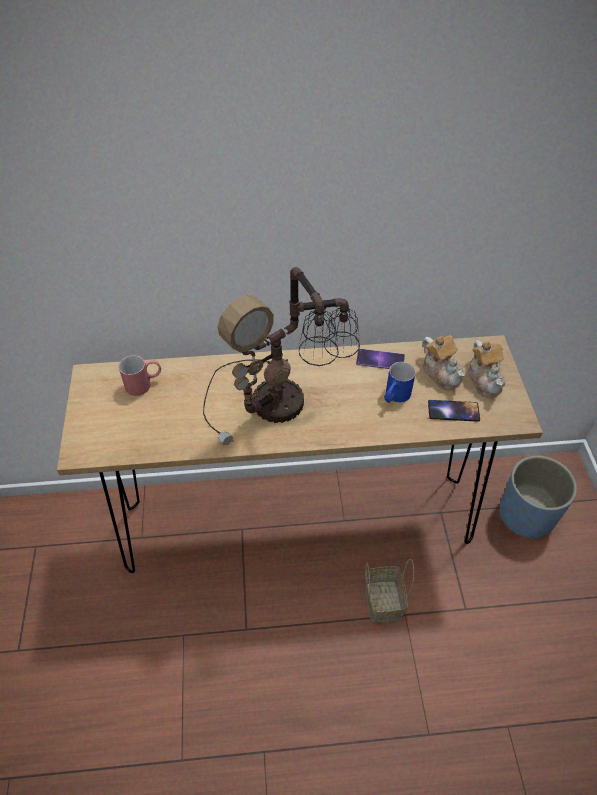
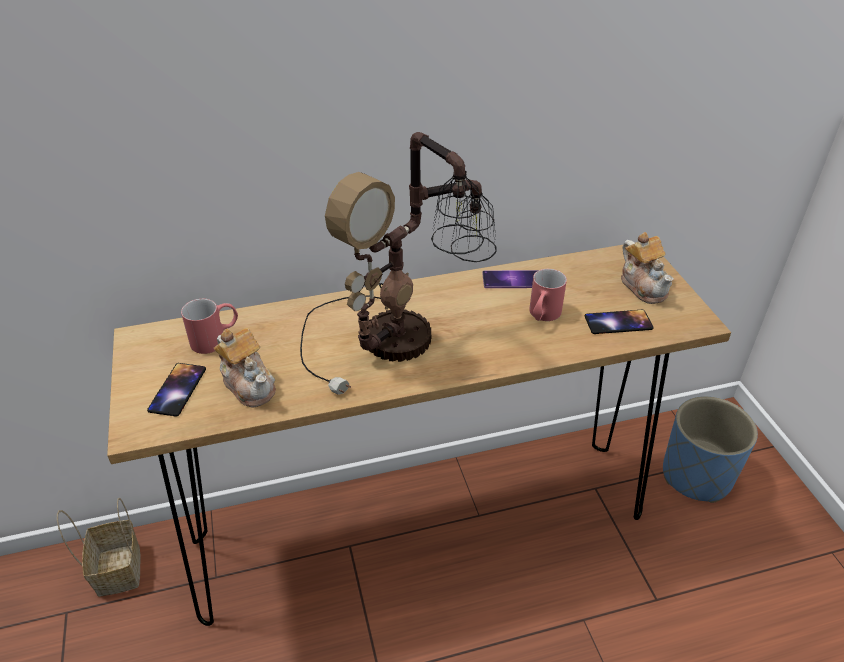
camera: 10 degrees left, 10 degrees down
basket [365,558,414,623] -> basket moved to [57,498,141,597]
blue mug [384,362,416,403] -> red mug [529,269,567,321]
teapot [423,335,466,390] -> teapot moved to [214,328,276,408]
none -> phone [147,363,206,417]

